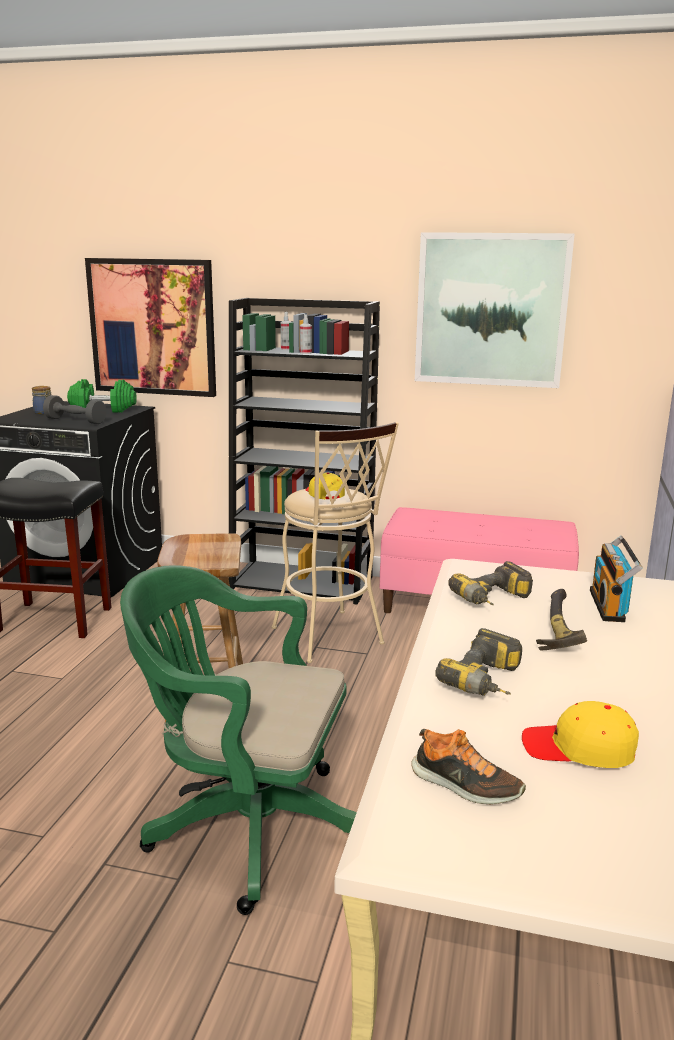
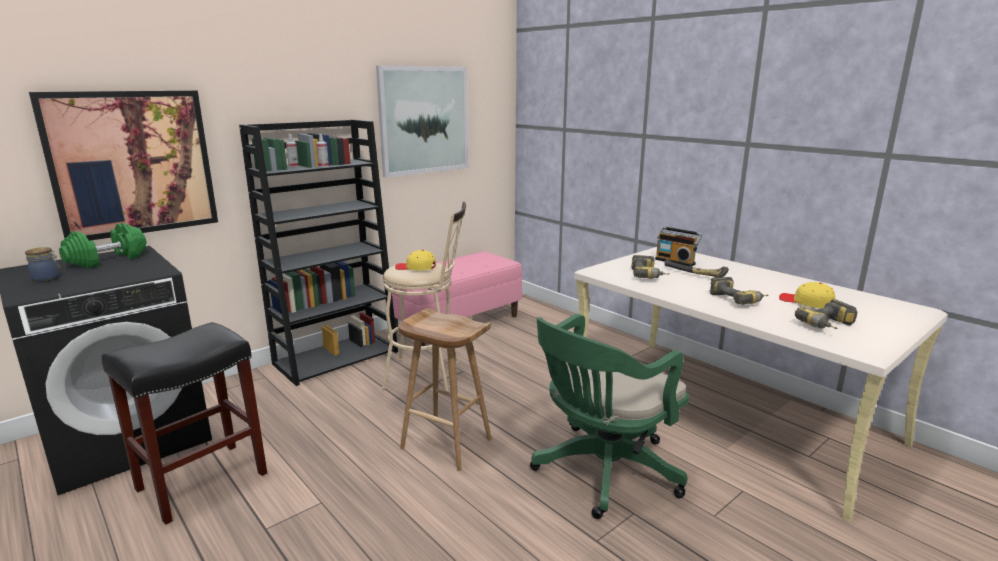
camera: 55 degrees left, 0 degrees up
grey dumbbell [43,395,106,424] -> none
shoe [411,729,526,804] -> power drill [795,299,857,329]
yellow cap [522,701,639,768] -> yellow cap turned 90 degrees clockwise [779,282,835,308]

